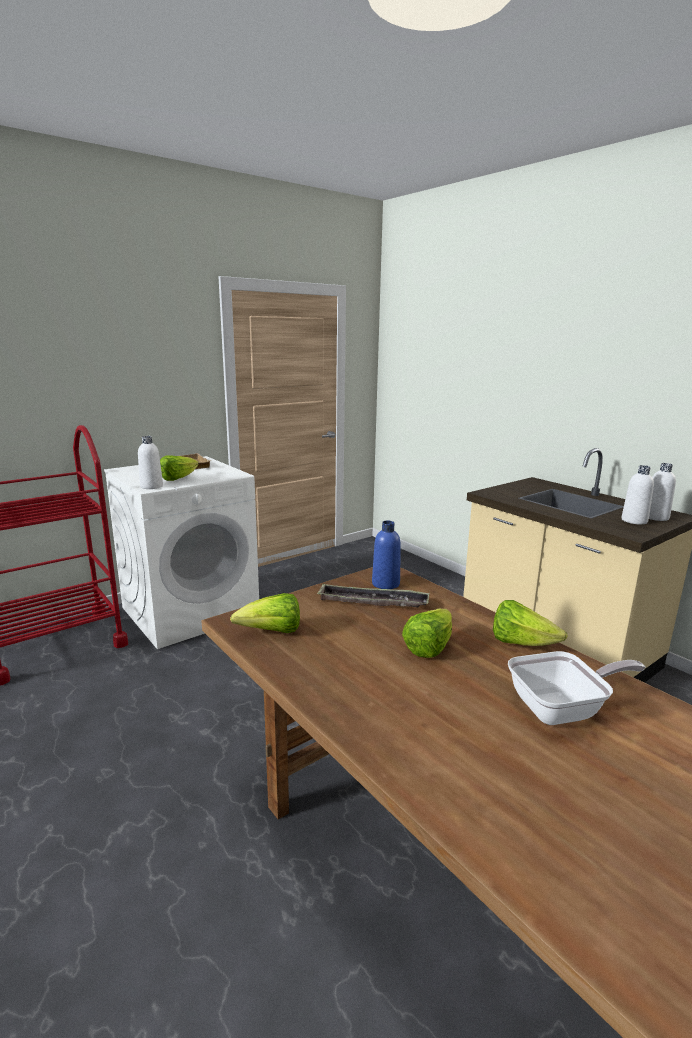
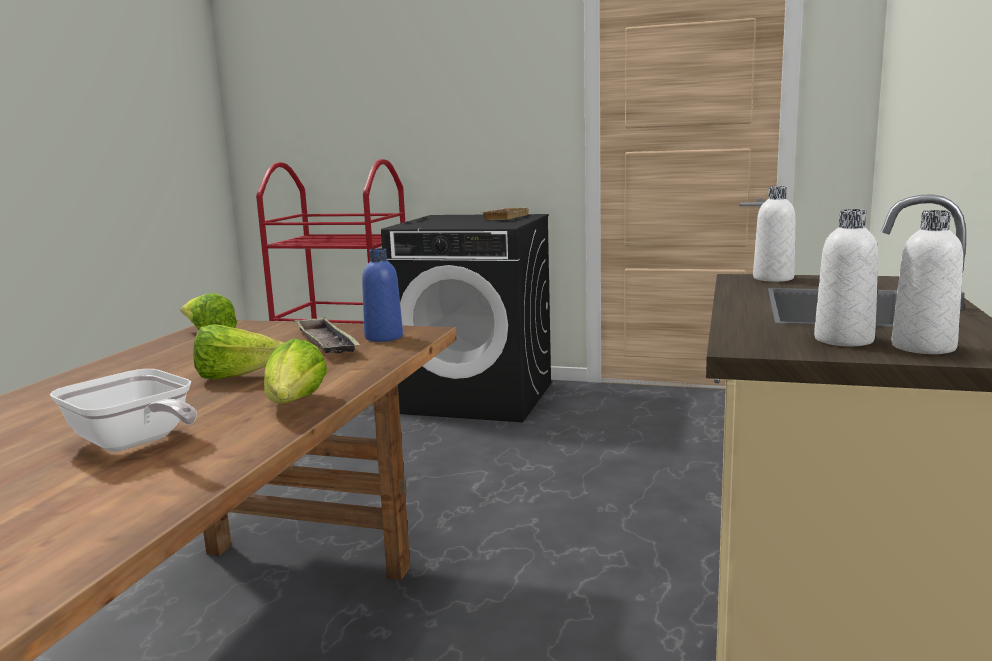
camera: 55 degrees right, 5 degrees down
white washing machine [104,456,259,649] -> black washing machine [381,214,551,422]
white bottle [138,436,163,489] -> white bottle moved to [753,186,795,282]
lettuce [160,455,199,481] -> none

